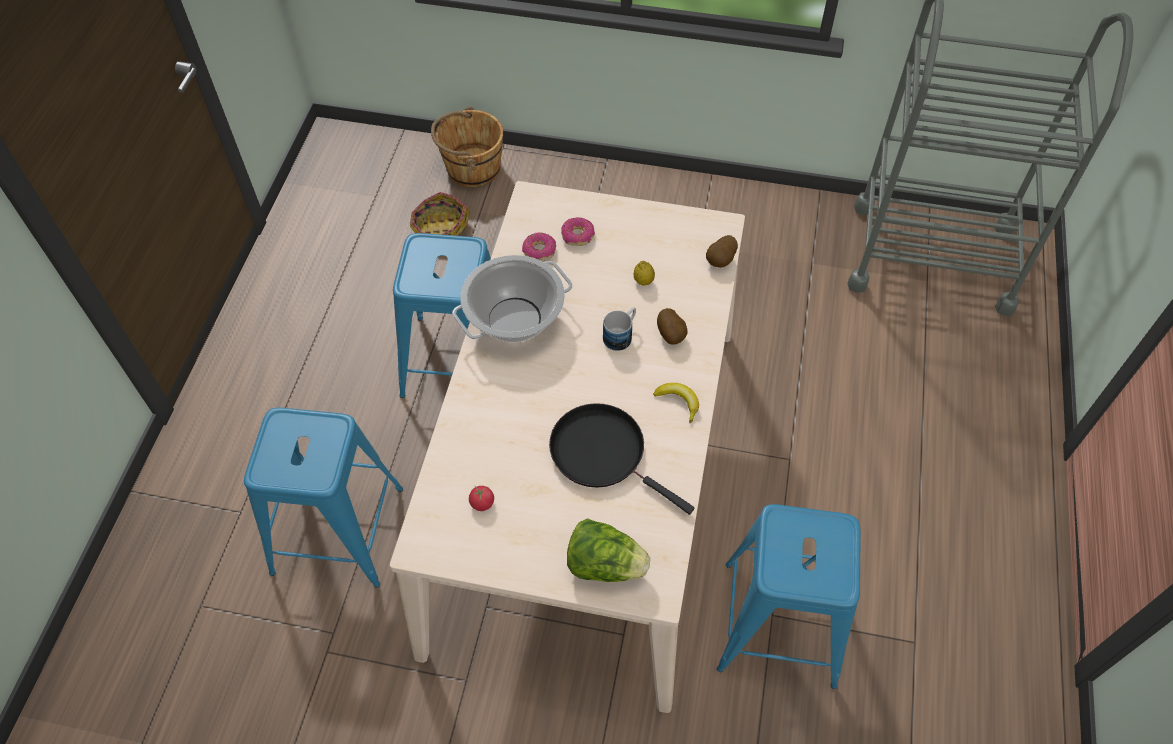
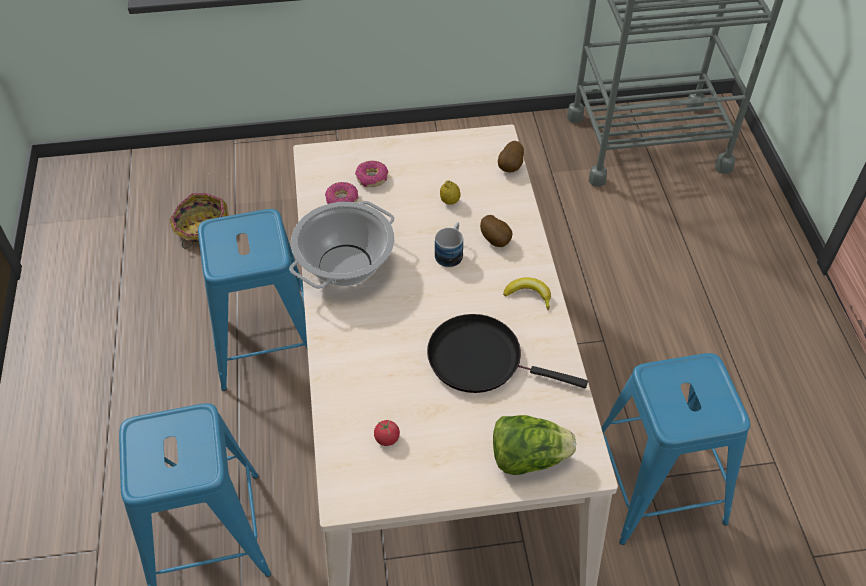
camera: 20 degrees left, 5 degrees down
brown bucket [431,106,503,187] -> none

